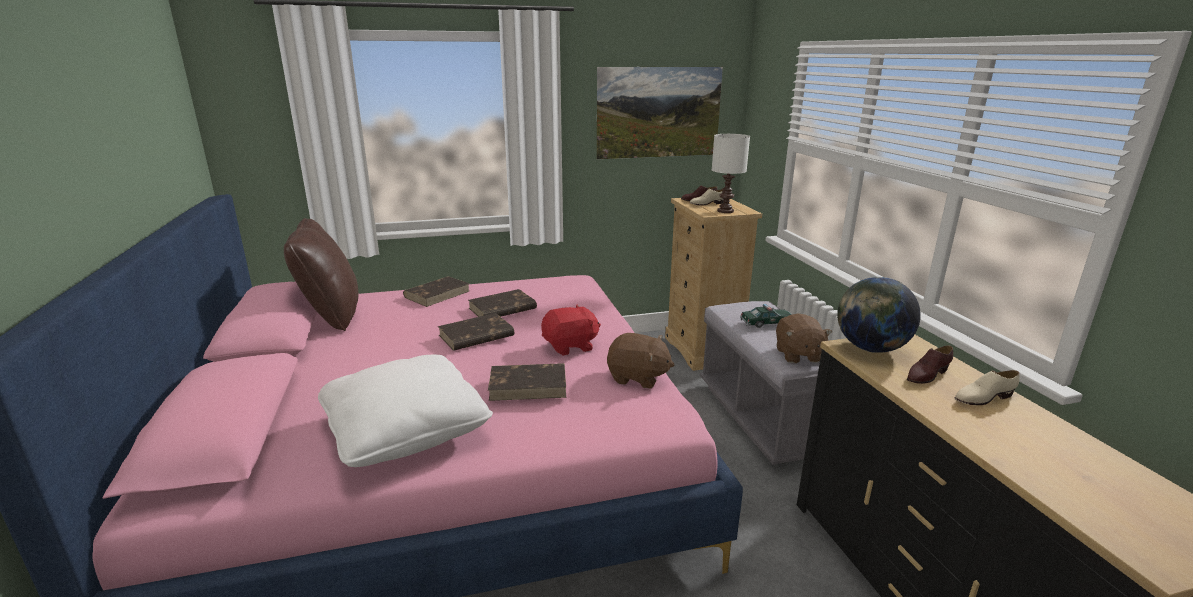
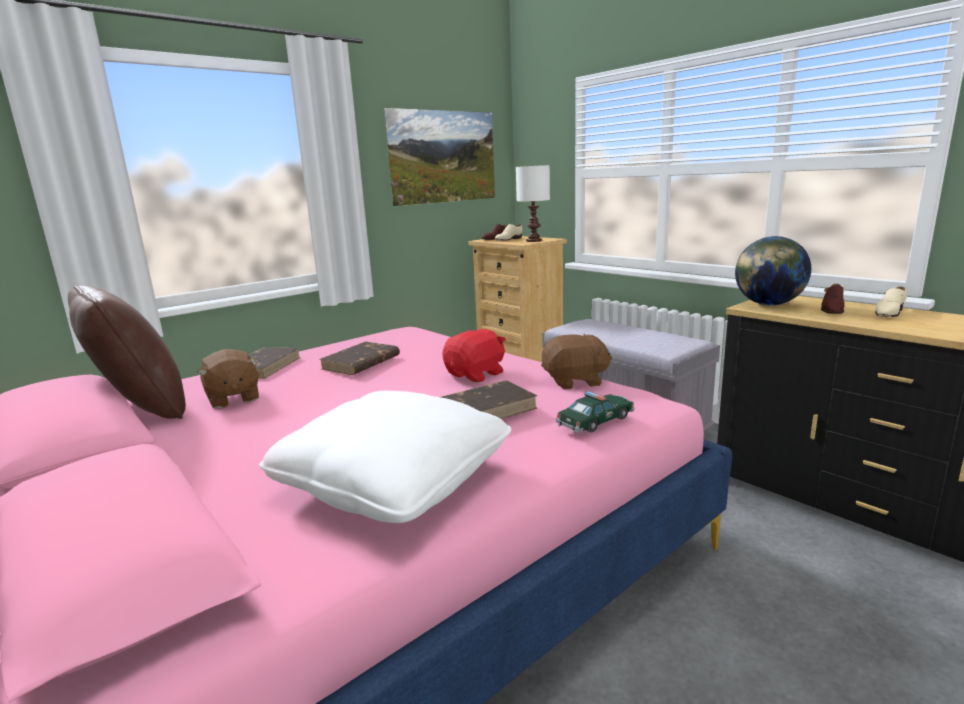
camera: 25 degrees left, 5 degrees down
brown book [438,313,514,351] -> none
toy car [740,304,792,328] -> toy car moved to [556,391,635,433]
brown plush toy [776,313,832,363] -> brown plush toy moved to [197,349,260,409]

